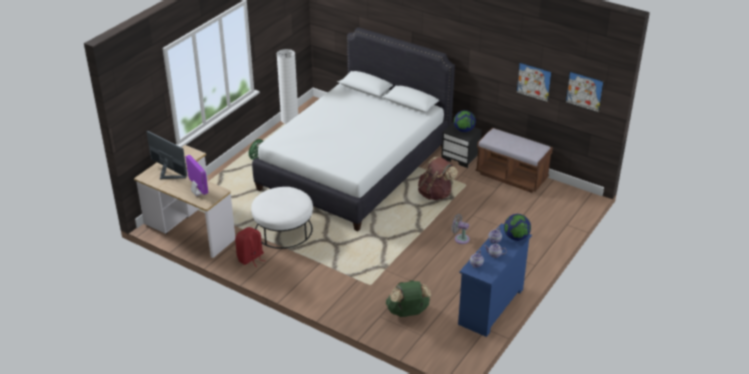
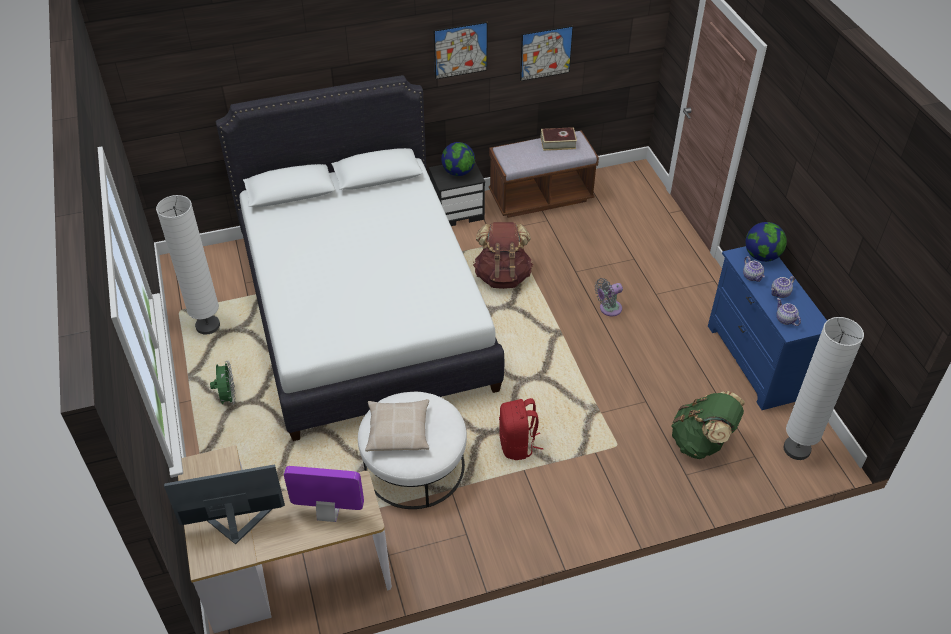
camera: 50 degrees left, 10 degrees up
red backpack [235,227,264,267] -> red backpack moved to [499,398,543,460]
picture [565,71,604,113] -> picture moved to [433,22,488,79]
none -> beige pillow [365,399,429,452]
none -> book [541,127,577,151]
none -> white floor lamp [784,317,864,460]

